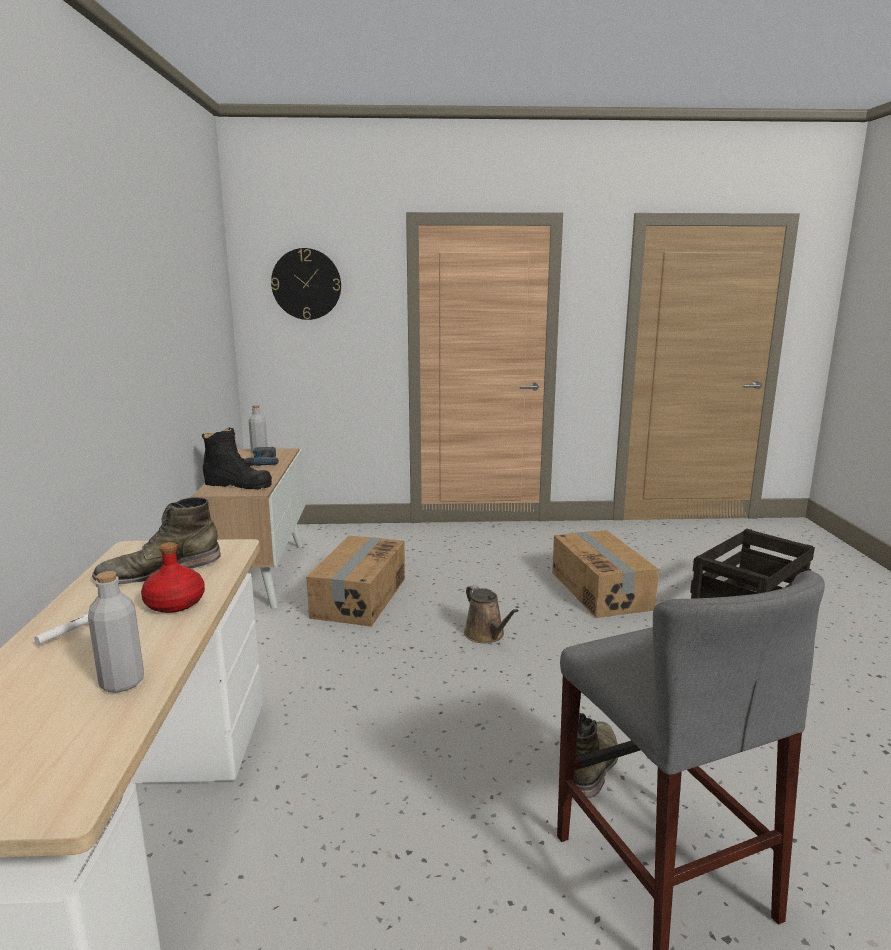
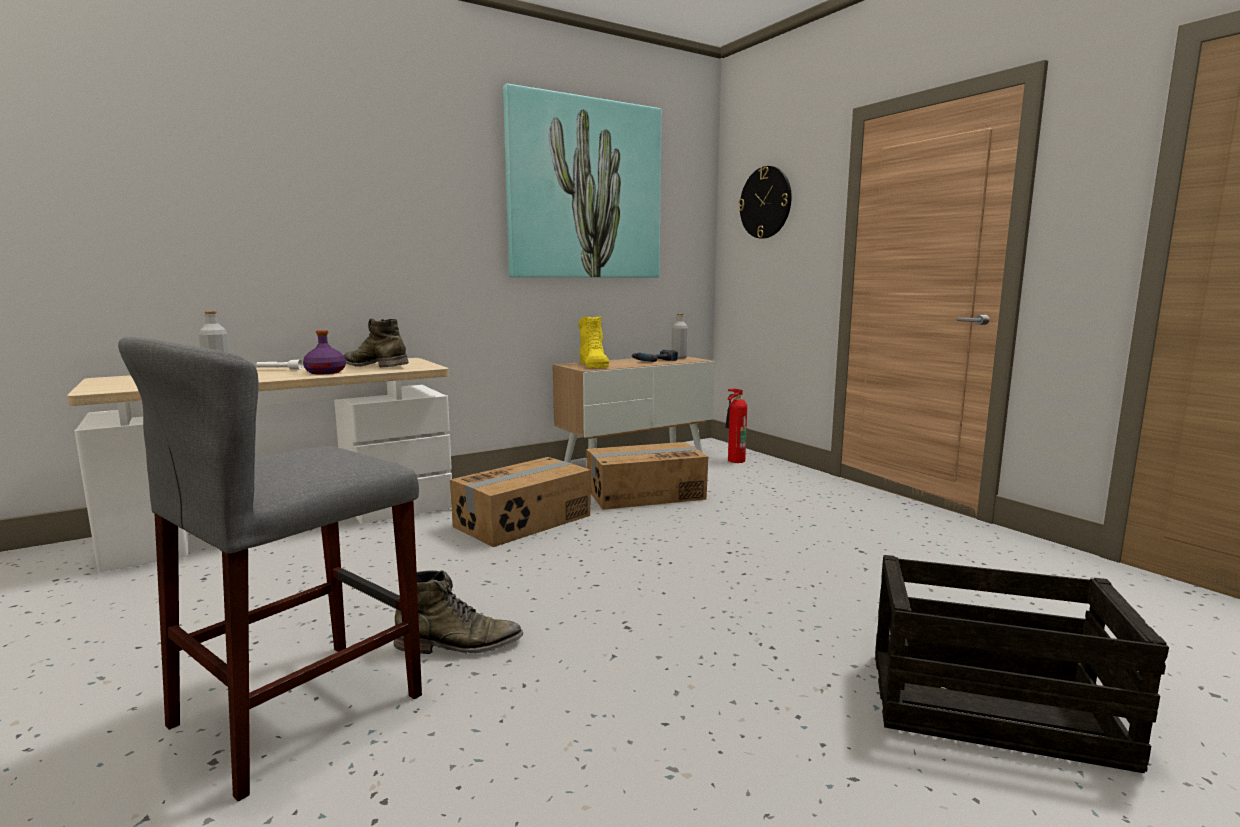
camera: 60 degrees right, 5 degrees down
red bottle [141,542,205,613] -> purple bottle [303,330,346,374]
black boot [202,428,272,490] -> yellow boot [579,316,609,368]
brown watering can [464,585,519,643] -> none
cardboard box [552,530,659,618] -> cardboard box moved to [450,457,591,547]
none -> picture [503,84,661,278]
none -> fire extinguisher [725,388,747,463]

